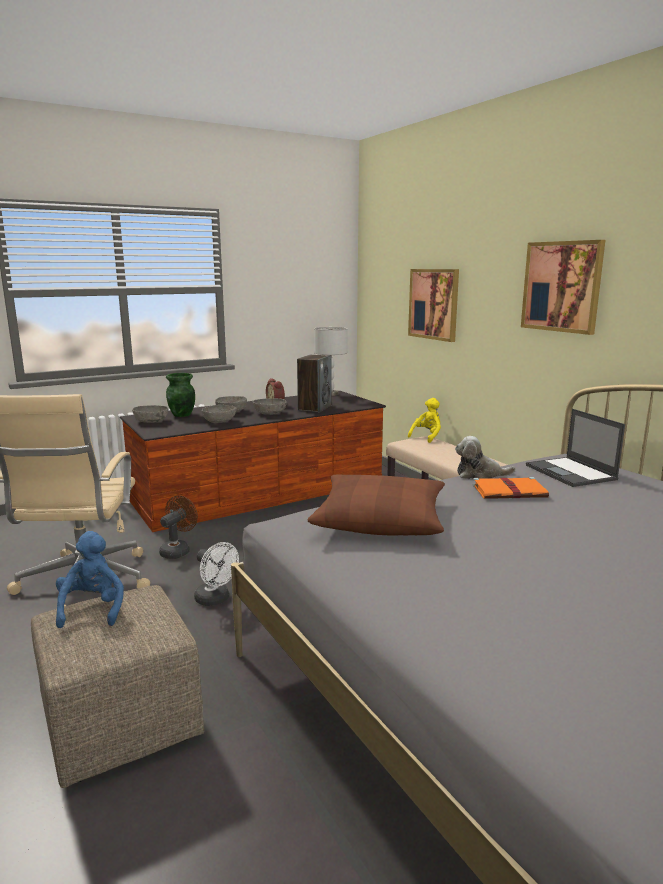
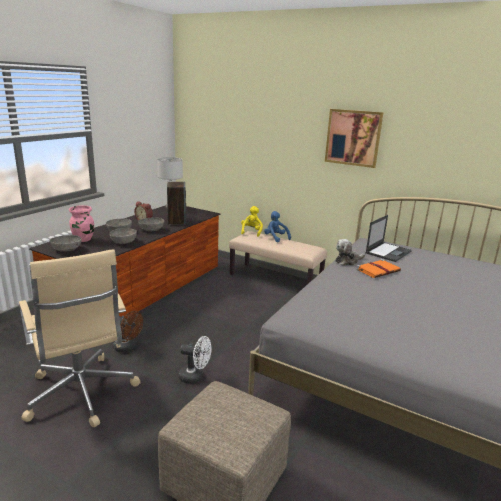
camera: 30 degrees left, 5 degrees up
blue plush toy [56,531,124,628] -> blue plush toy moved to [264,211,291,242]
brown fan [159,495,198,559] -> brown fan turned 120 degrees clockwise [113,311,143,353]
green vase [166,373,195,417] -> pink vase [69,205,94,242]
brown pillow [308,474,445,535] -> none
picture [408,269,459,342] -> none
laptop [526,409,625,487] -> laptop turned 90 degrees counterclockwise [365,215,412,262]

